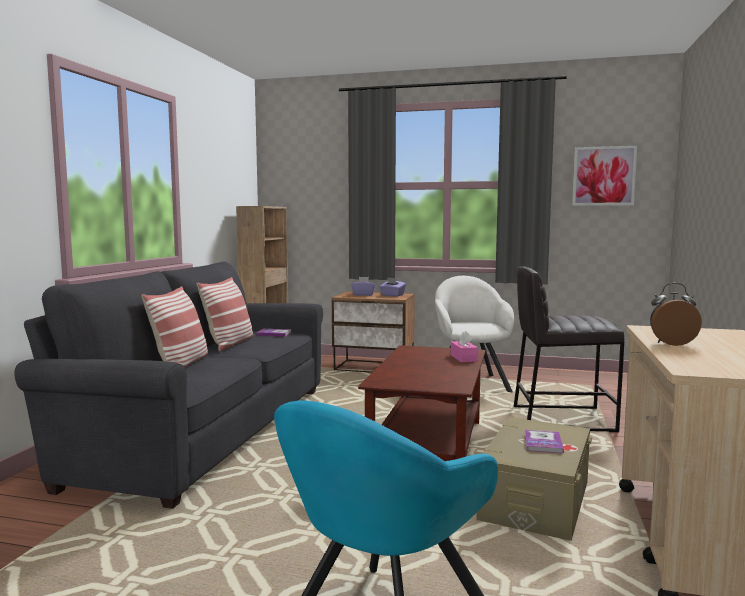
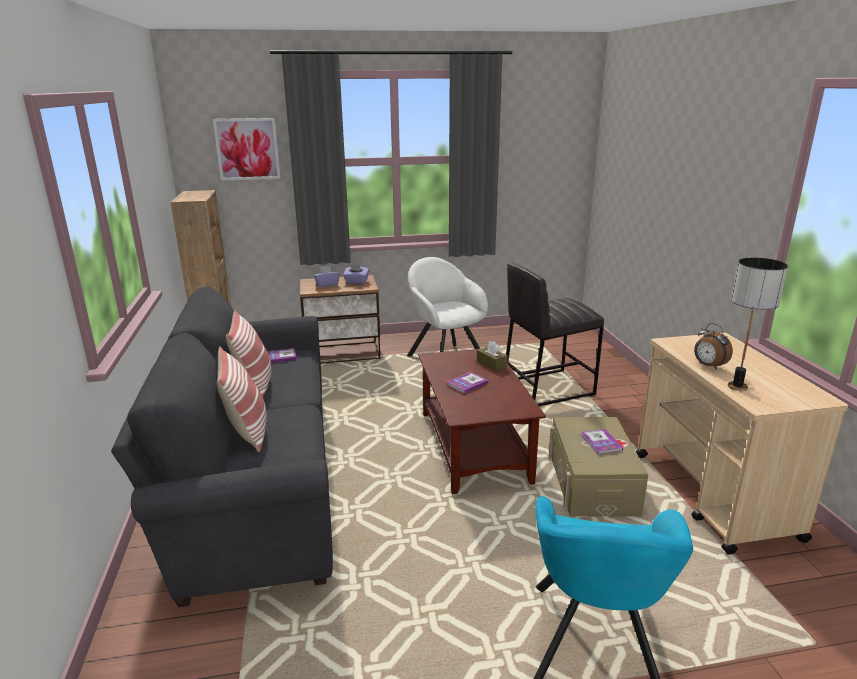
camera: 25 degrees left, 15 degrees up
pink tissue box [451,331,478,362] -> brown tissue box [477,341,508,371]
picture [572,146,637,206] -> picture moved to [213,118,281,181]
alarm clock [650,283,702,346] -> alarm clock turned 105 degrees counterclockwise [694,323,733,370]
none -> book [447,372,488,394]
none -> table lamp [728,258,788,391]

